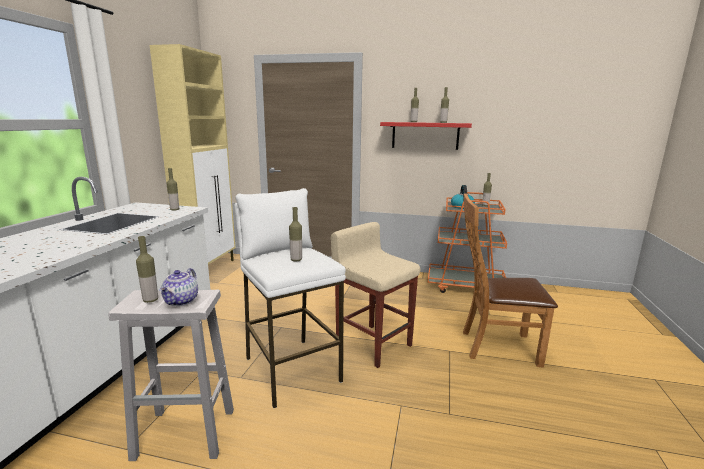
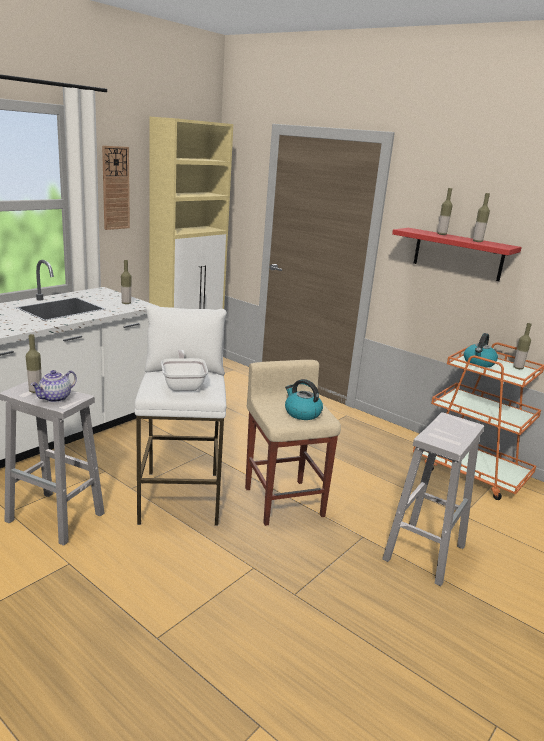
camera: 25 degrees right, 5 degrees up
bottle [289,207,302,261] -> frying pan [161,350,208,391]
brown chair [463,193,558,368] -> white stool [382,412,484,586]
none -> wall clock [102,146,130,230]
none -> kettle [285,379,323,420]

